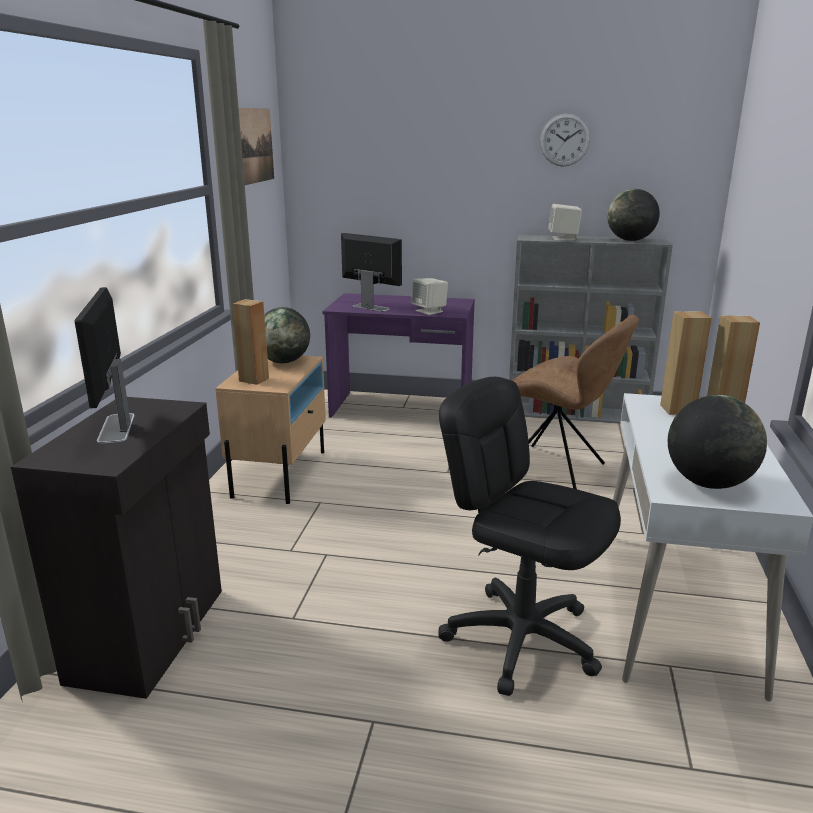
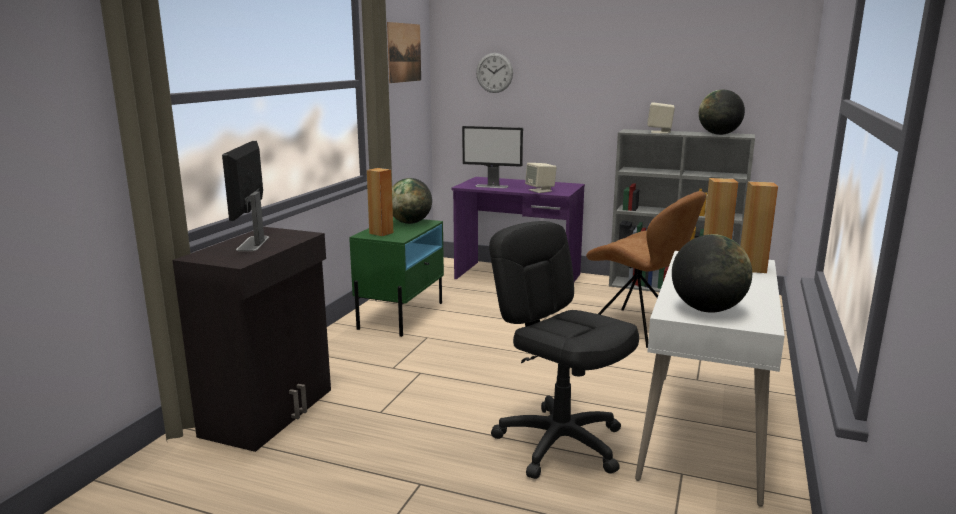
camera: 10 degrees right, 5 degrees down
beige nightstand [215,356,326,504] -> green nightstand [349,217,444,337]
monitor [341,233,402,312] -> monitor turned 150 degrees clockwise [462,126,523,188]
wall clock [540,113,591,167] -> wall clock moved to [476,53,513,93]

